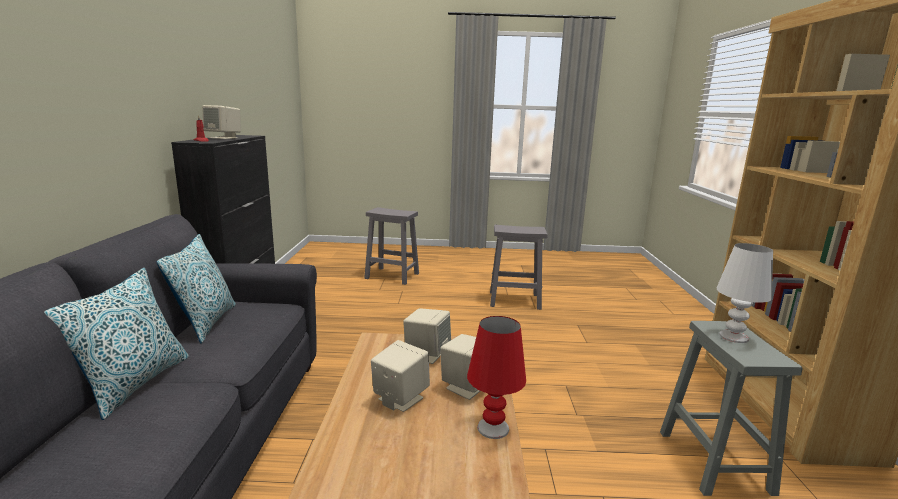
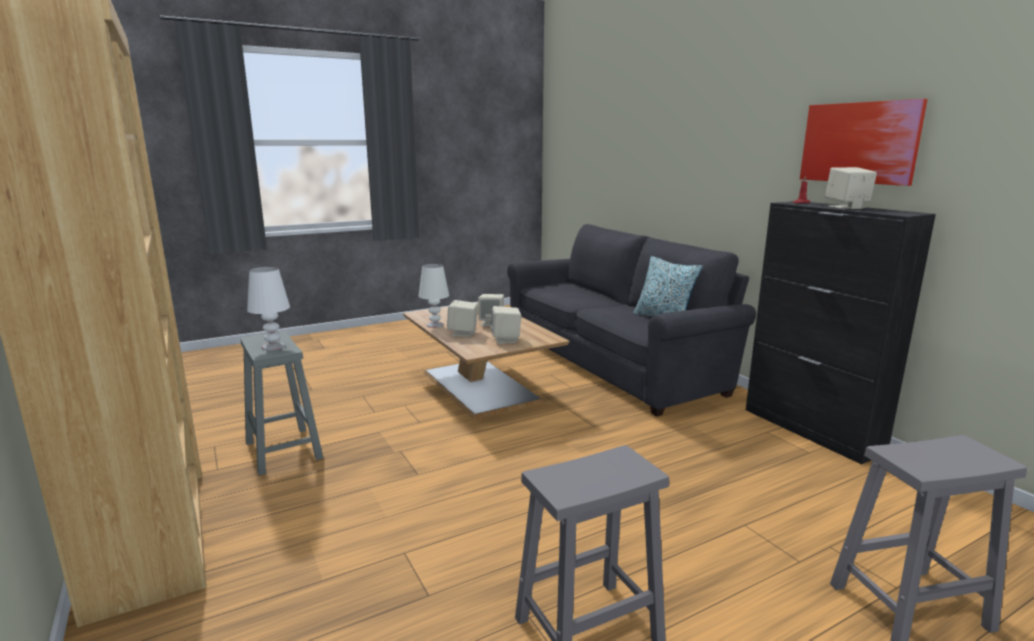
camera: 150 degrees right, 0 degrees up
pillow [44,268,189,420] -> none
red table lamp [467,316,526,439] -> white table lamp [419,264,449,328]
none -> picture [800,99,928,186]

